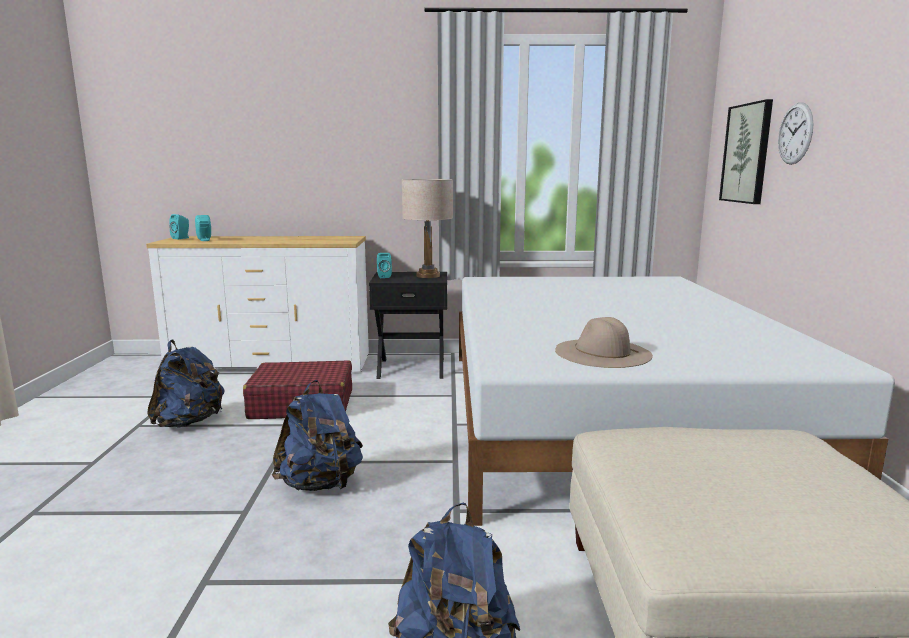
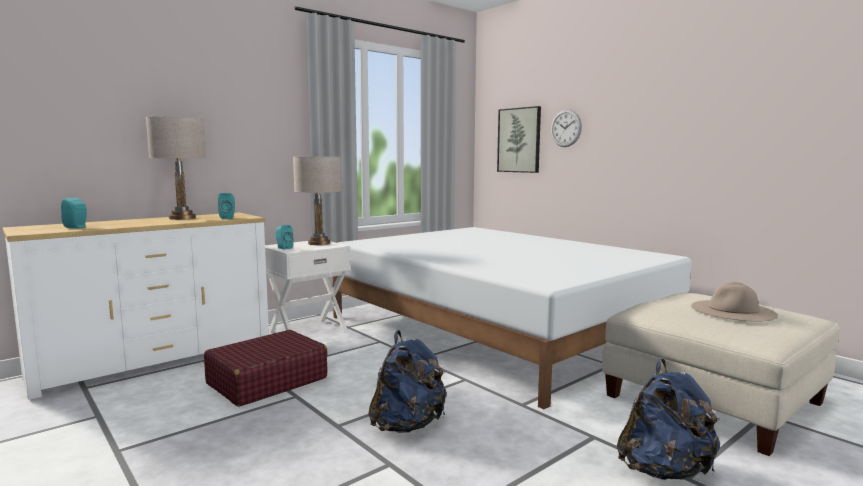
camera: 40 degrees left, 5 degrees down
blue backpack [147,340,225,428] -> none
turquoise speaker [169,214,189,239] -> turquoise speaker moved to [218,193,235,219]
black nightstand [369,272,447,379] -> white nightstand [265,241,351,333]
beige hat [555,317,653,368] -> beige hat moved to [691,282,778,322]
none -> beige table lamp [146,116,206,220]

